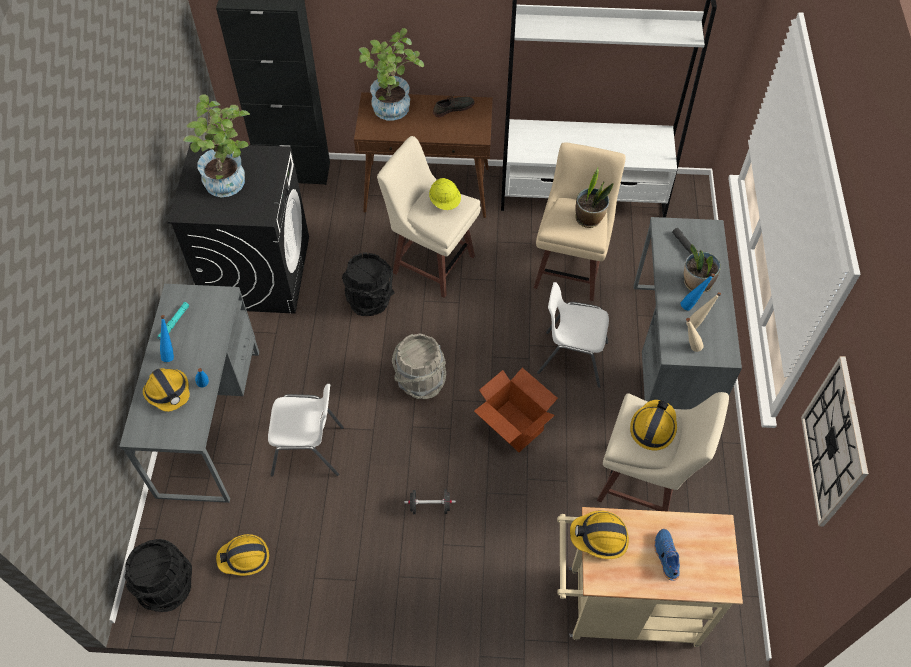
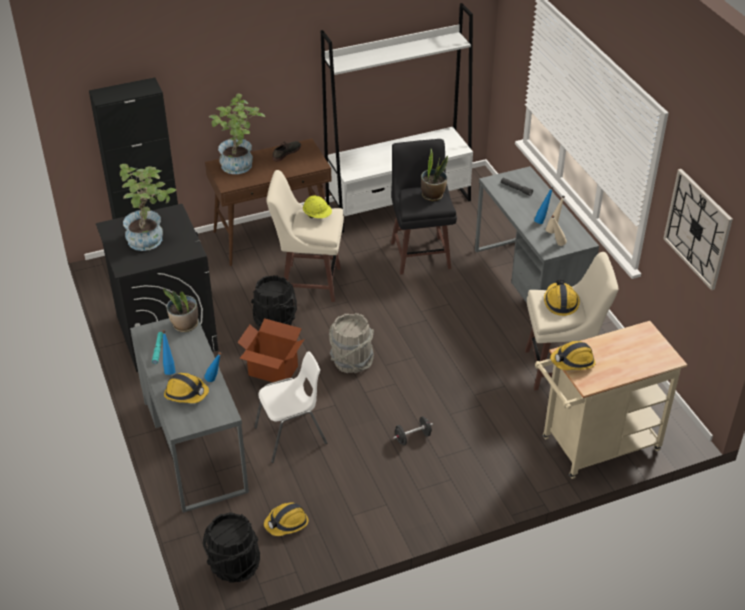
camera: 25 degrees left, 15 degrees down
cardboard box [474,368,558,452] -> cardboard box moved to [237,318,304,382]
beige stool [534,142,626,301] -> black stool [391,139,457,275]
white chair [537,282,609,388] -> none
blue shoe [654,529,680,581] -> none
potted plant [684,244,721,293] -> potted plant moved to [163,288,198,332]

